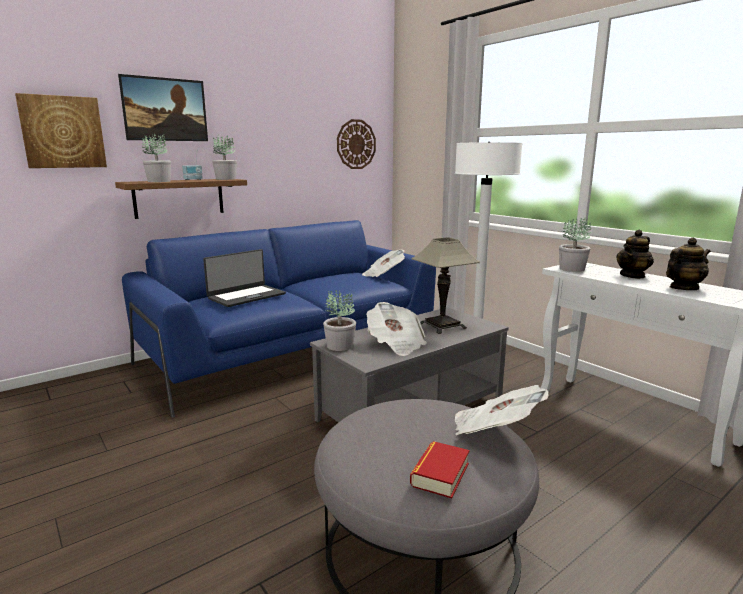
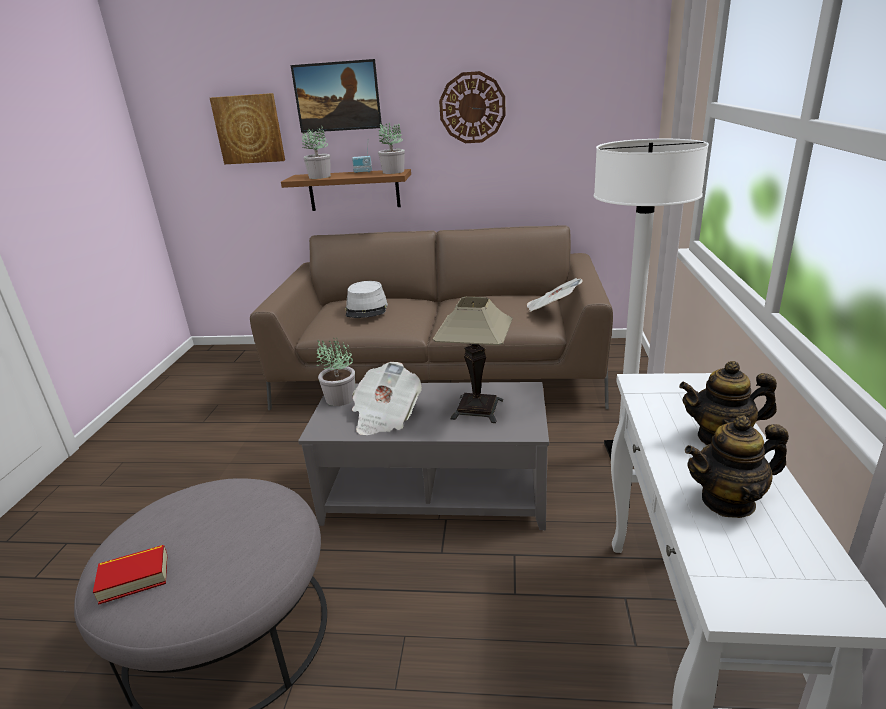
camera: 45 degrees right, 10 degrees up
blue sofa [122,220,436,418] -> brown sofa [250,225,613,410]
laptop [203,249,286,307] -> grey hat [346,281,388,318]
wall clock [337,119,376,169] -> wall clock moved to [439,71,506,143]
newspaper [455,385,549,435] -> none
potted plant [559,218,592,272] -> none
teapot [666,238,711,290] -> teapot turned 150 degrees clockwise [685,415,789,518]

